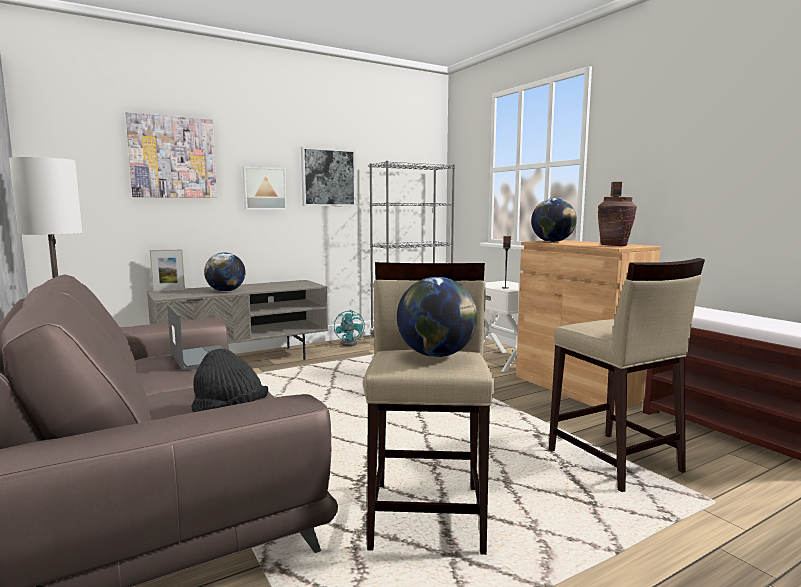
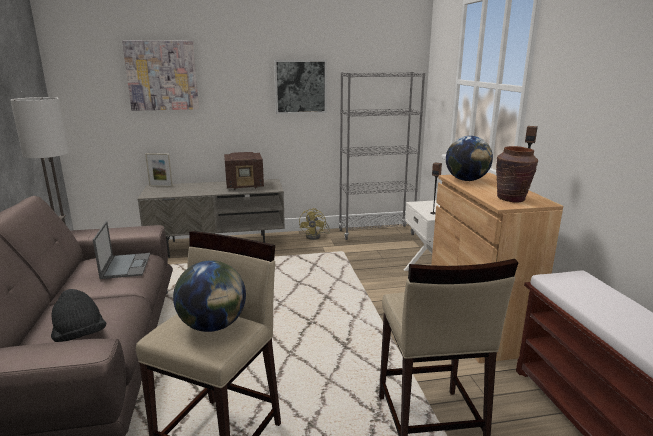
camera: 20 degrees right, 10 degrees up
globe [204,252,245,292] -> none
picture [243,166,287,210] -> none
turquoise fan [334,310,365,346] -> yellow fan [299,208,330,240]
none -> radio [224,152,264,190]

